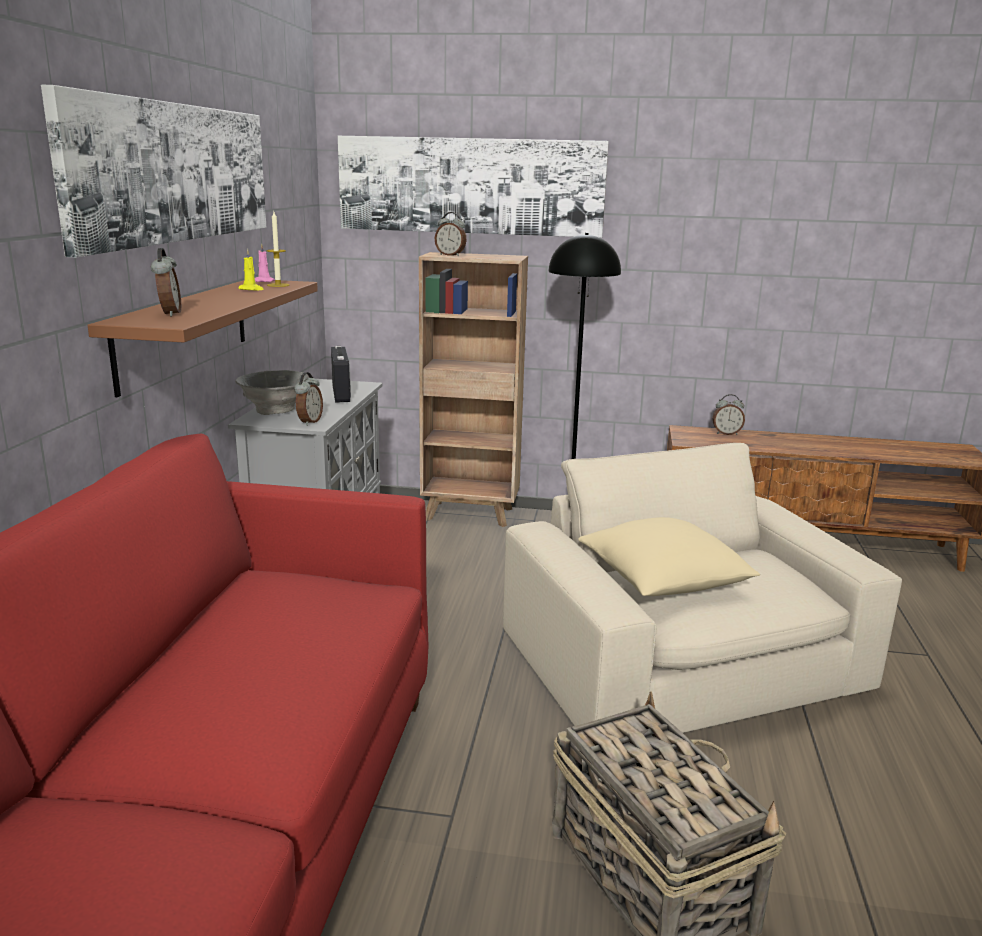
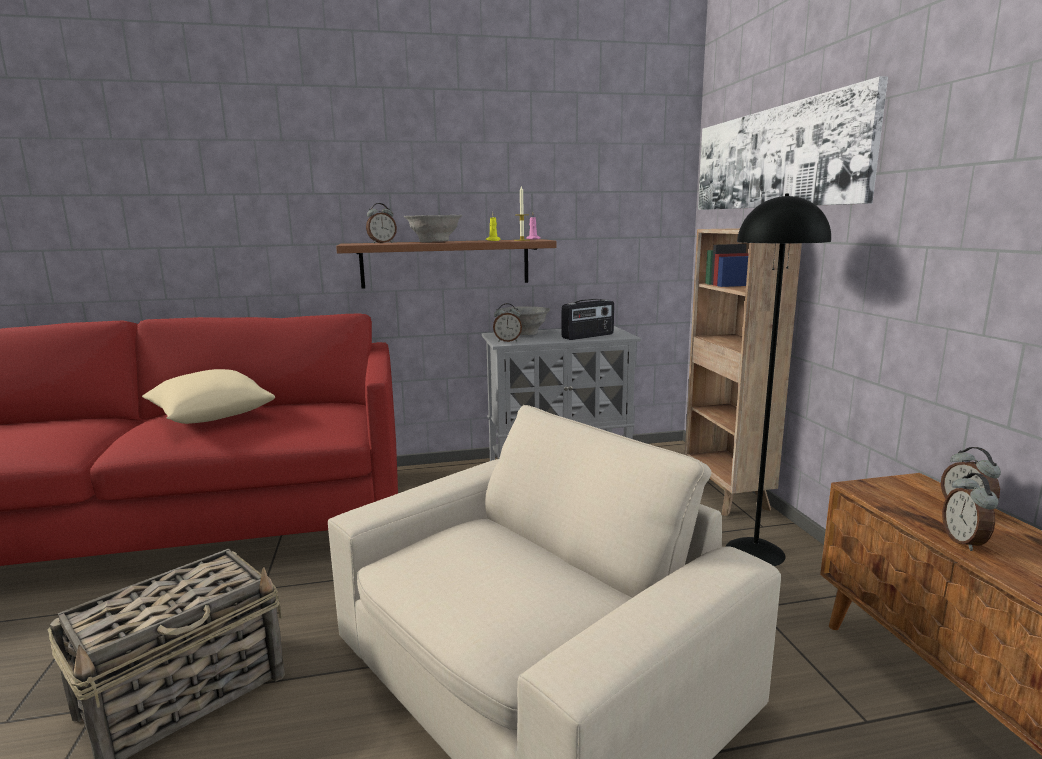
camera: 70 degrees right, 5 degrees down
picture [41,85,266,257] -> none
alarm clock [435,212,467,257] -> alarm clock moved to [942,473,999,551]
beige pillow [578,517,760,596] -> beige pillow moved to [142,369,275,424]
none -> grey bowl [404,215,462,243]

